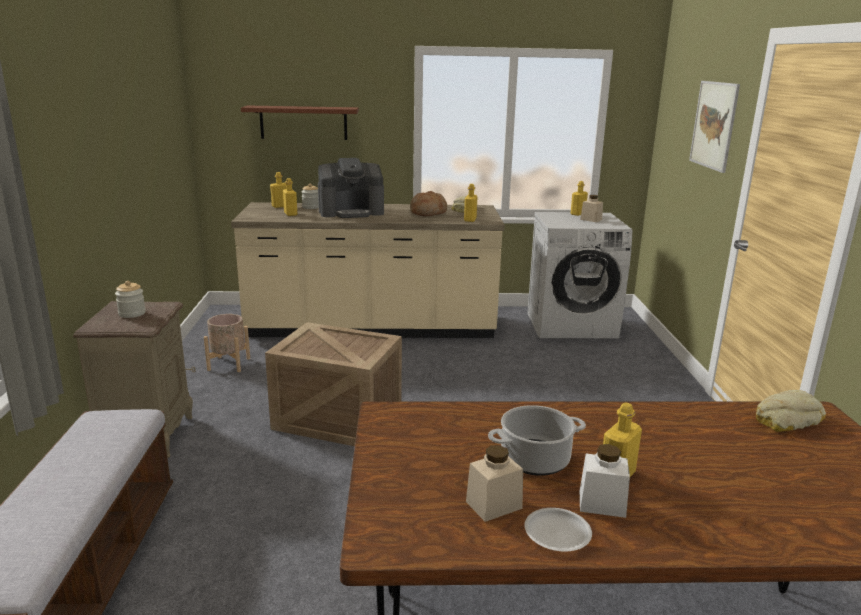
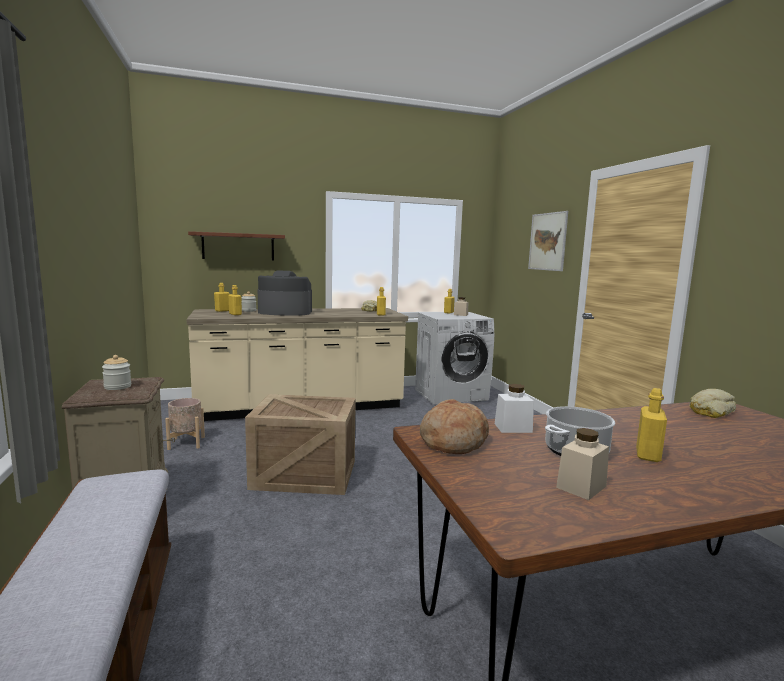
camera: 15 degrees left, 10 degrees down
coffee machine [318,158,384,218] -> coffee machine turned 150 degrees counterclockwise [258,270,312,316]
bread [410,191,447,216] -> bread moved to [420,399,489,454]
white plate [525,508,592,551] -> none
white jar [580,444,630,518] -> white jar moved to [495,384,534,433]

